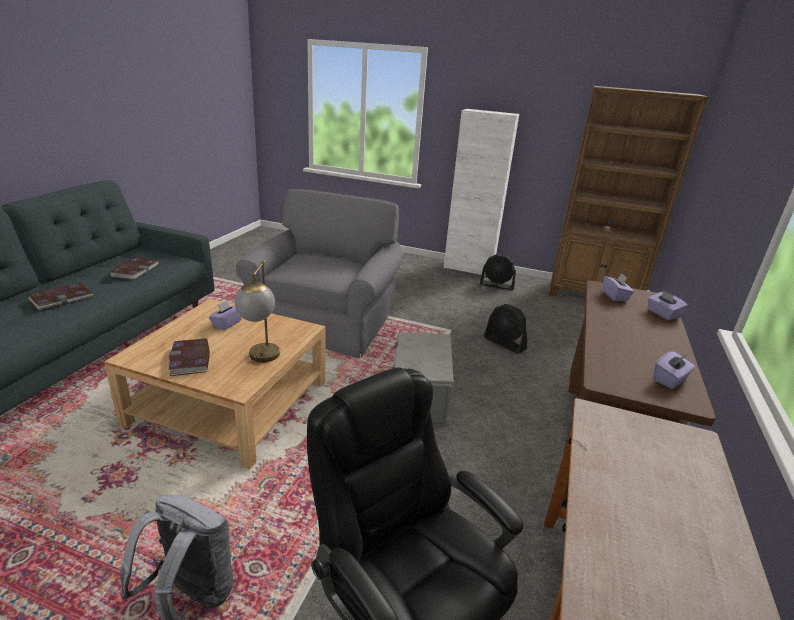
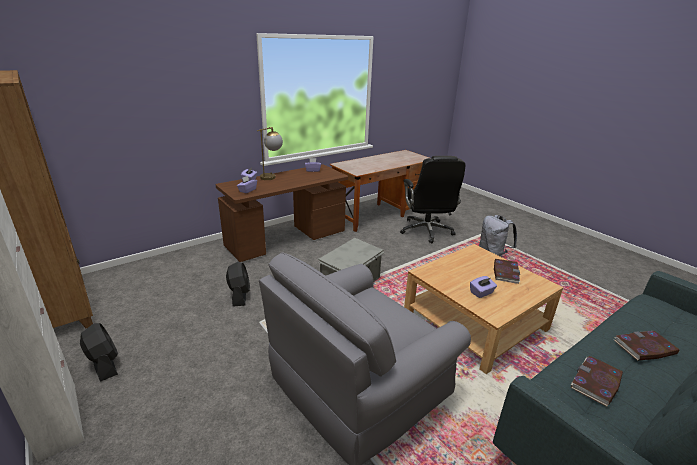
camera: 145 degrees left, 0 degrees up
table lamp [234,259,280,363] -> table lamp moved to [257,127,283,180]

